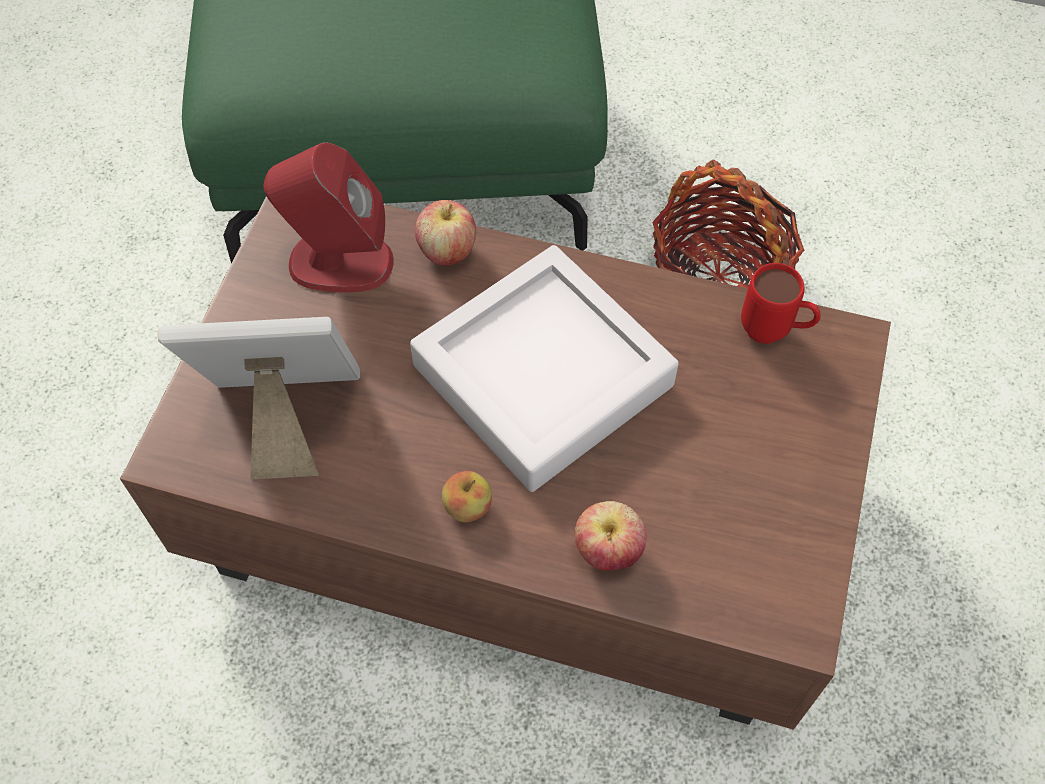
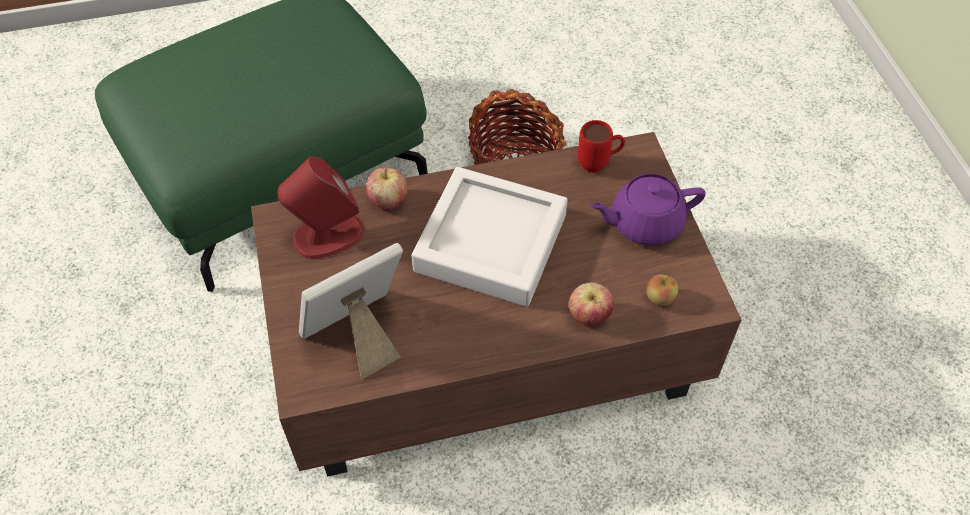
camera: 30 degrees left, 5 degrees down
apple [442,471,492,522] -> apple moved to [646,274,678,306]
none -> purple teapot [590,173,705,246]

